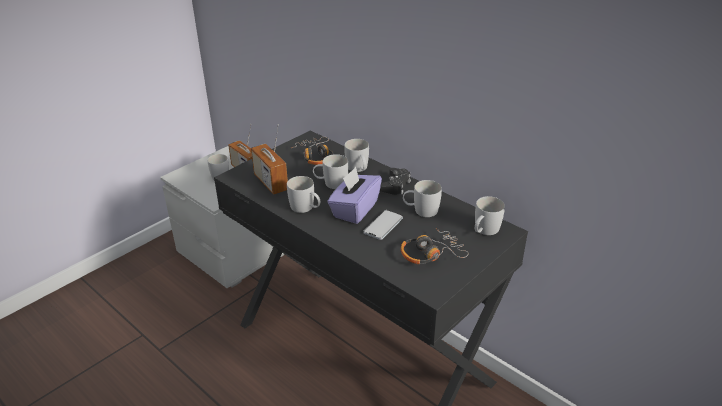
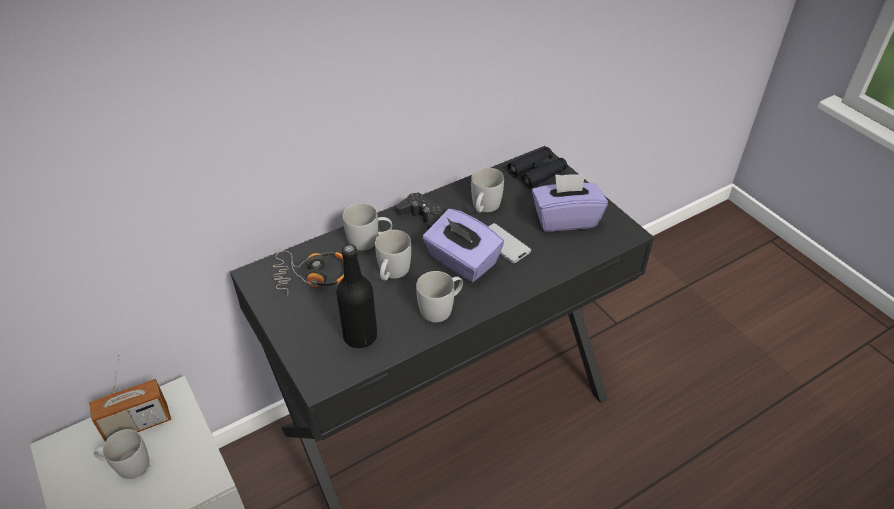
camera: 75 degrees left, 10 degrees up
radio [251,124,288,195] -> black bottle [336,244,377,348]
headphones [401,228,469,264] -> purple tissue box [532,173,608,232]
white mug [475,196,505,235] -> black binoculars [507,147,567,189]

